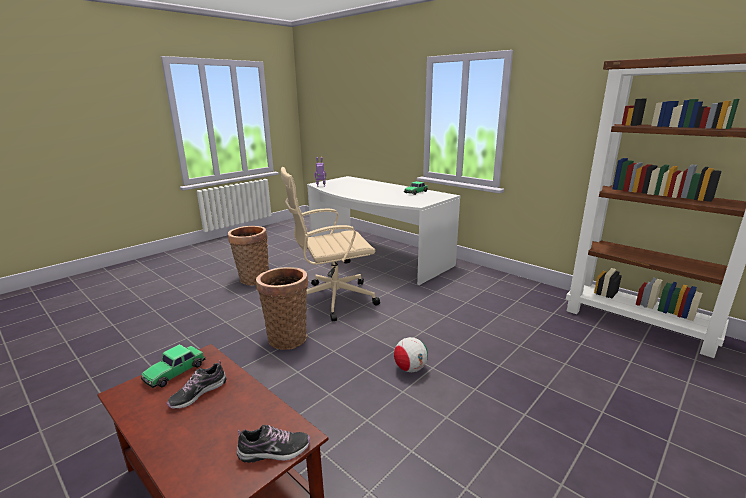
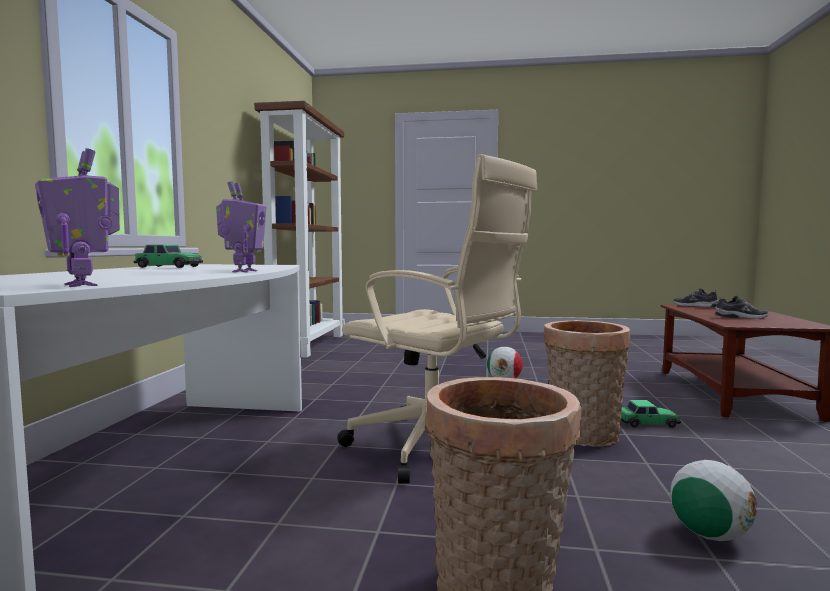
camera: 125 degrees left, 15 degrees down
toy car [141,344,205,388] -> toy car moved to [621,400,681,428]
none -> toy robot [216,181,266,272]
none -> football [670,460,757,541]

